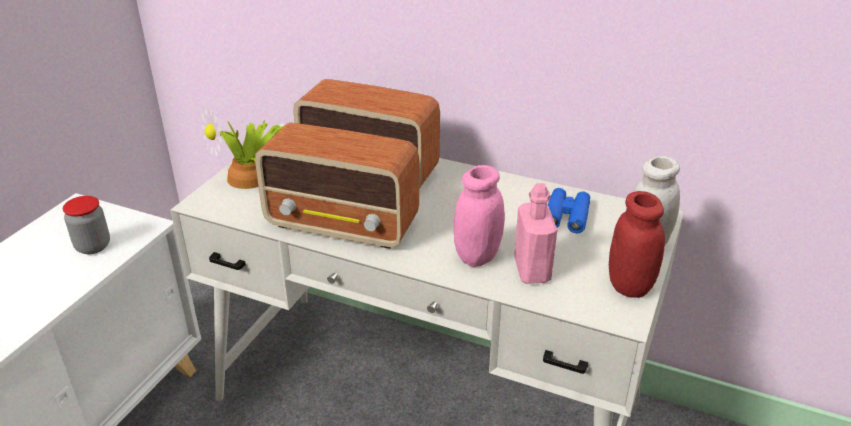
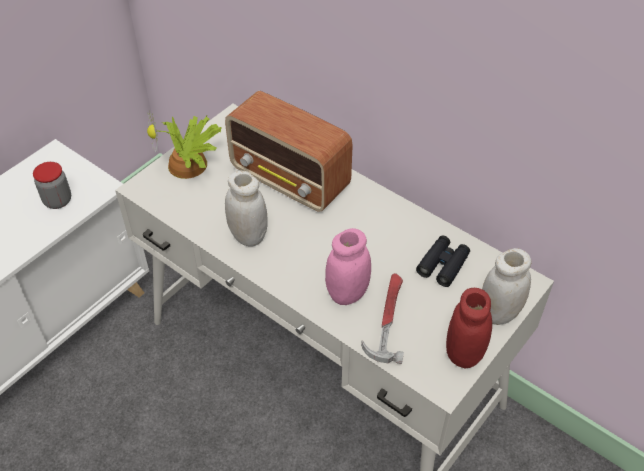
camera: 15 degrees right, 15 degrees up
radio [255,123,419,249] -> white jar [225,171,268,246]
pink bottle [514,183,557,284] -> hammer [361,273,404,364]
blue binoculars [548,188,590,233] -> black binoculars [416,236,470,287]

